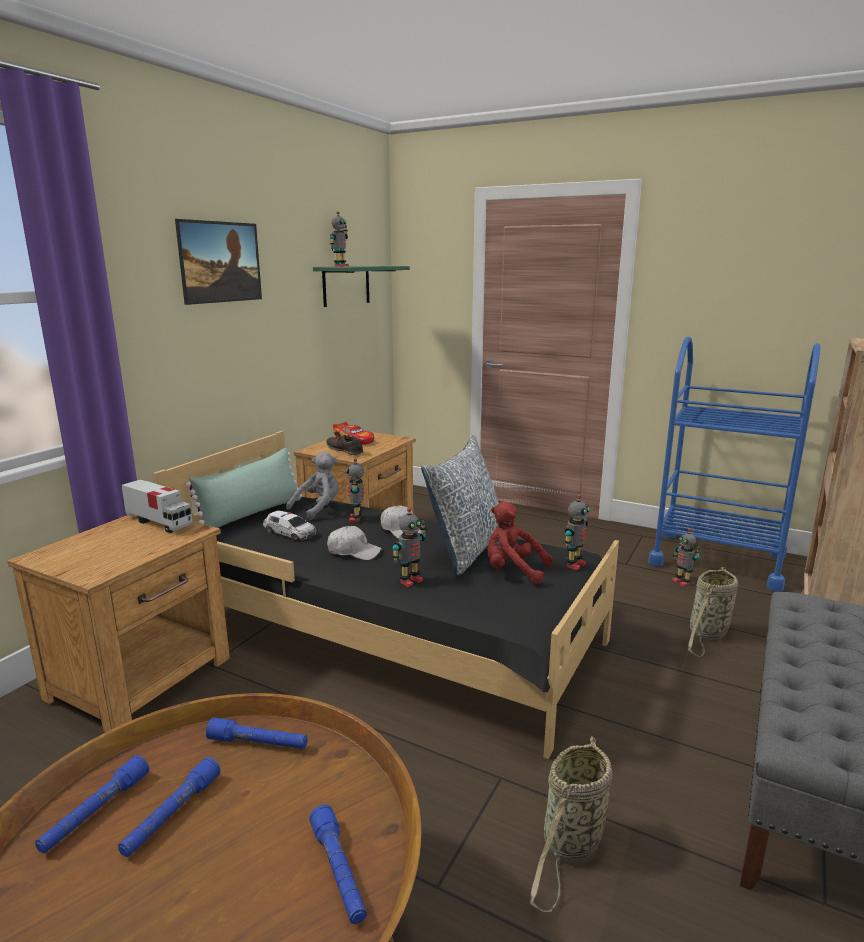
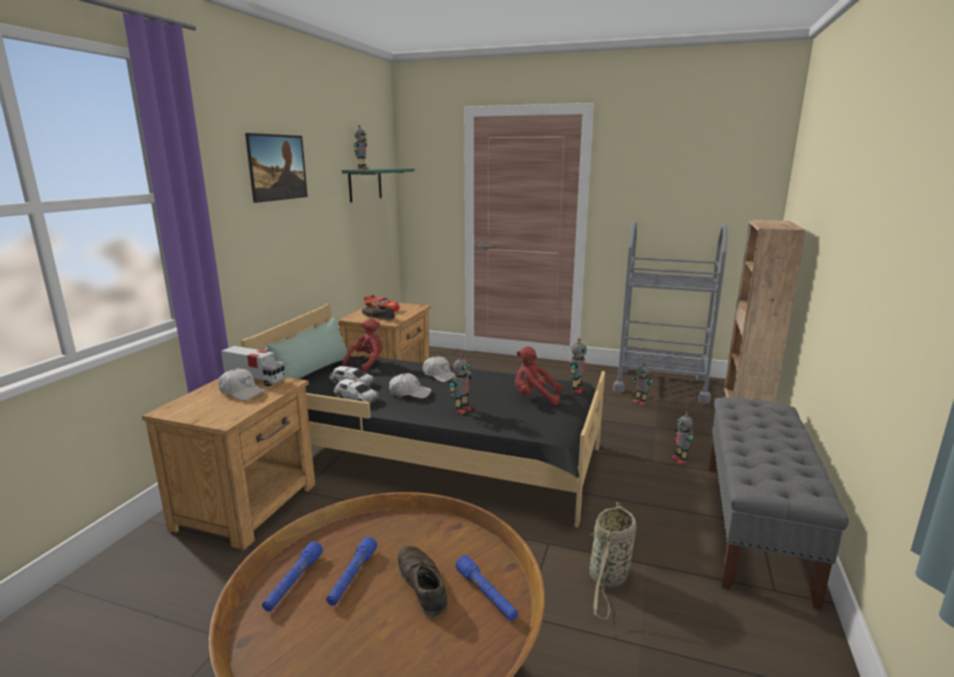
camera: 10 degrees left, 0 degrees up
blue flashlight [206,717,308,749] -> none
grey plush toy [286,452,339,520] -> red plush toy [342,318,383,372]
toy robot [346,458,365,522] -> toy robot moved to [672,412,694,464]
pillow [421,435,499,575] -> none
blue cart [648,337,820,592] -> grey cart [613,221,728,403]
basket [688,567,738,657] -> none
none -> white cap [218,368,266,401]
none -> toy car [334,379,379,404]
none -> brown shoe [398,546,448,617]

